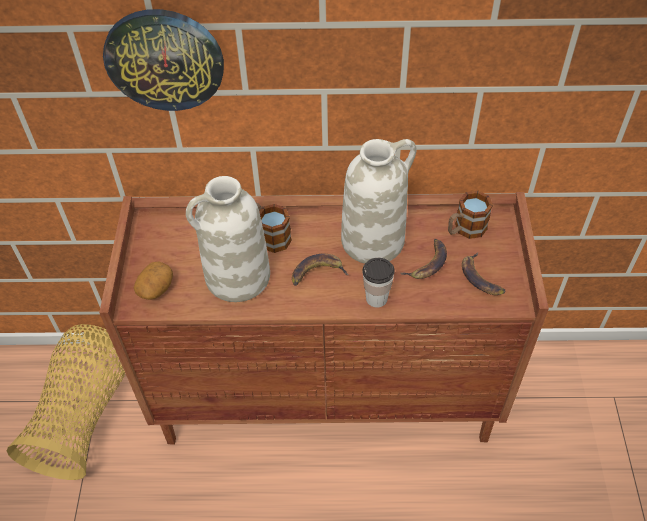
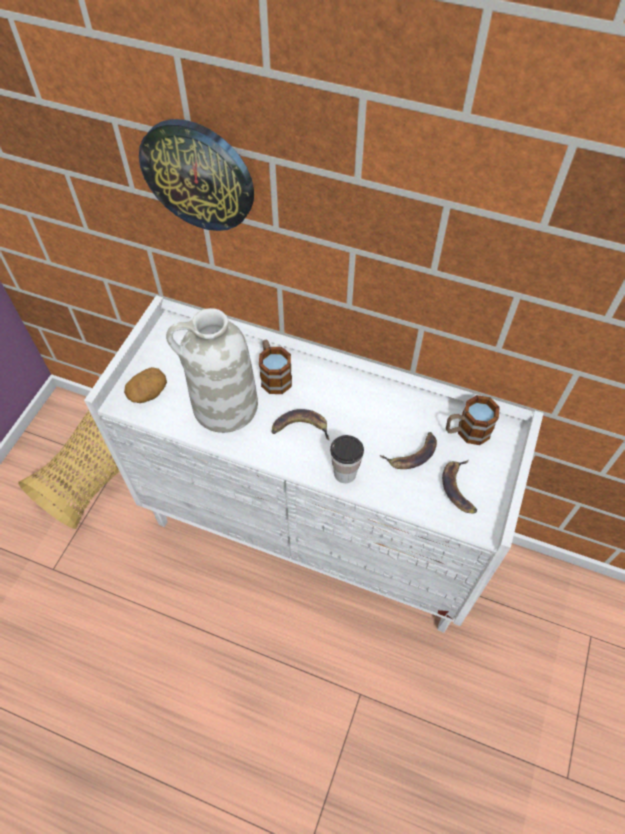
camera: 20 degrees right, 5 degrees up
brown cabinet [99,192,549,445] -> white cabinet [84,295,544,633]
white vase [341,139,417,264] -> none

